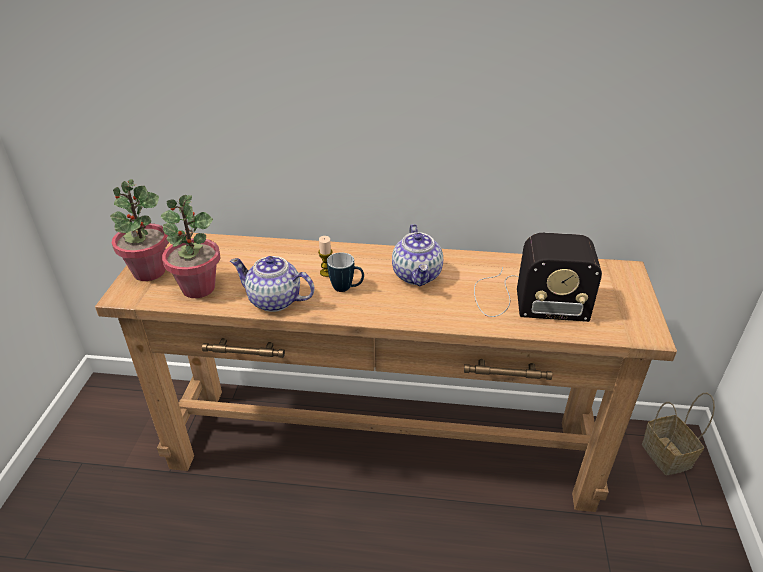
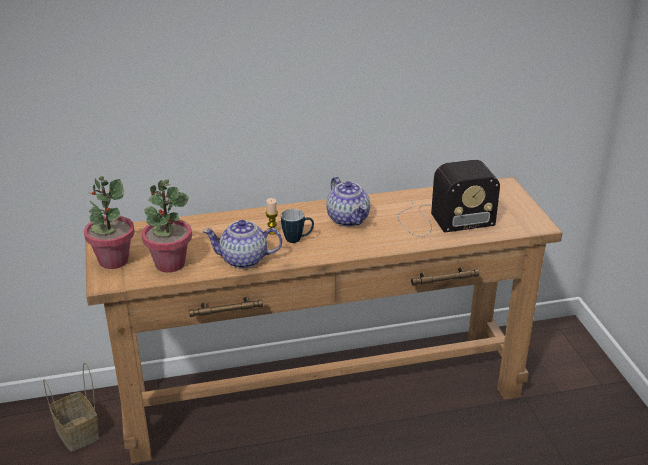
camera: 20 degrees left, 5 degrees down
basket [642,393,715,475] -> basket moved to [43,362,99,452]

